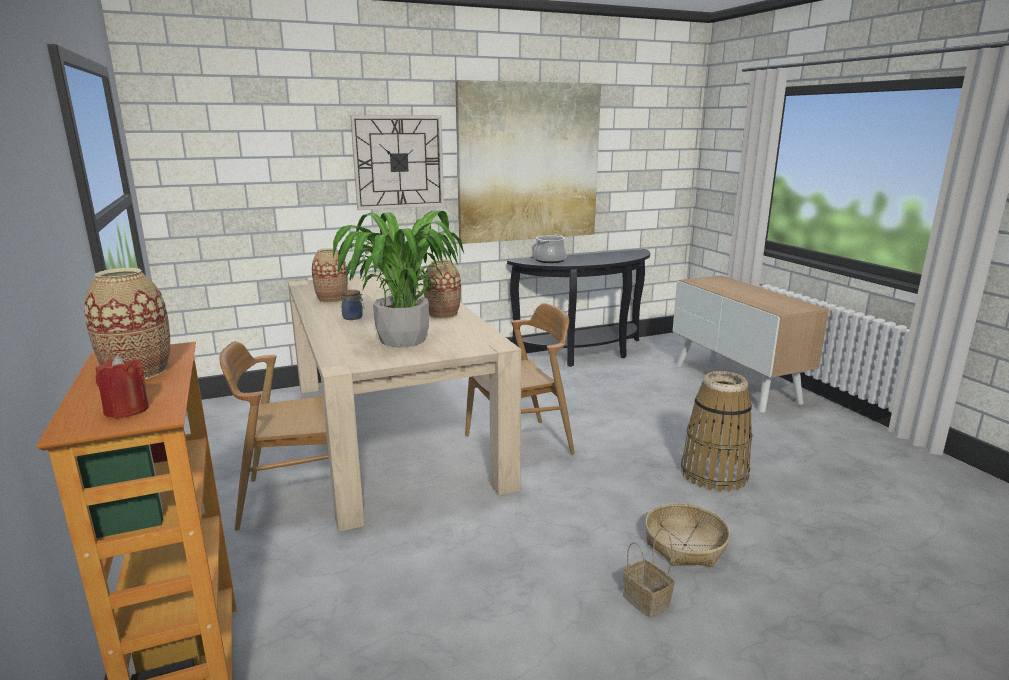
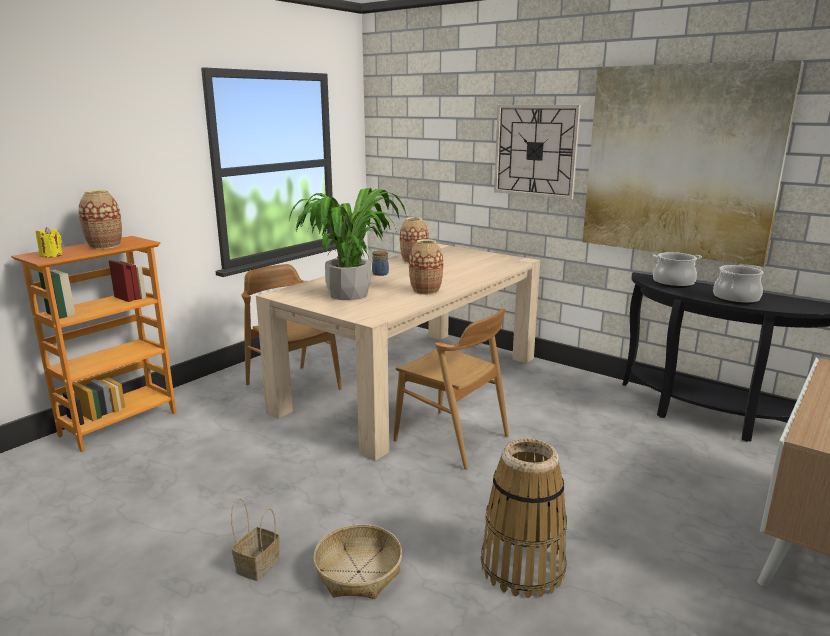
camera: 60 degrees right, 0 degrees up
red candle [95,355,149,419] -> yellow candle [36,227,63,257]
none -> cooking pot [713,265,763,305]

